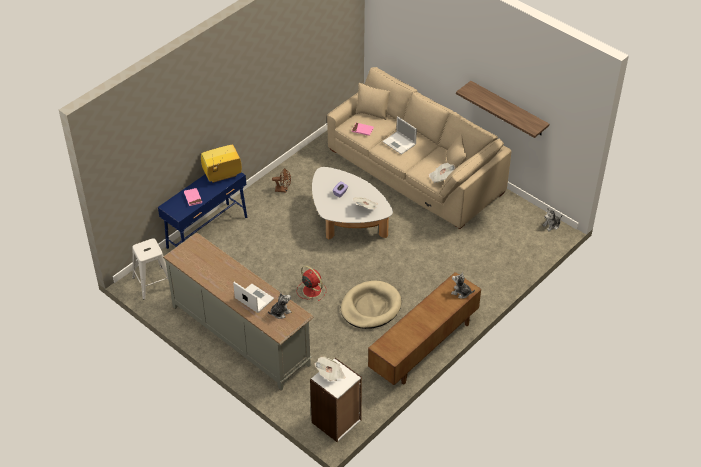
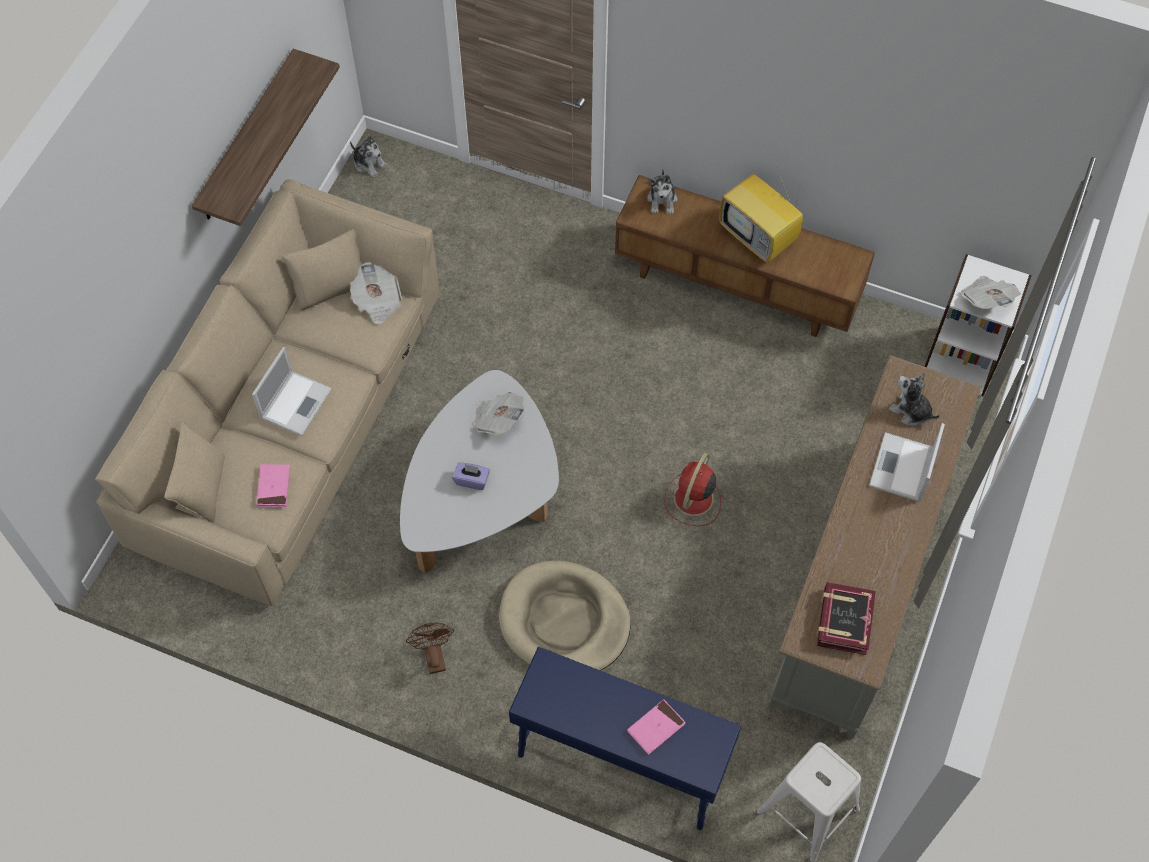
camera: 110 degrees left, 15 degrees up
television [201,145,242,183] -> television moved to [719,171,803,263]
beige dog bed [341,280,401,329] -> beige dog bed moved to [499,560,631,670]
none -> book [816,582,876,655]

